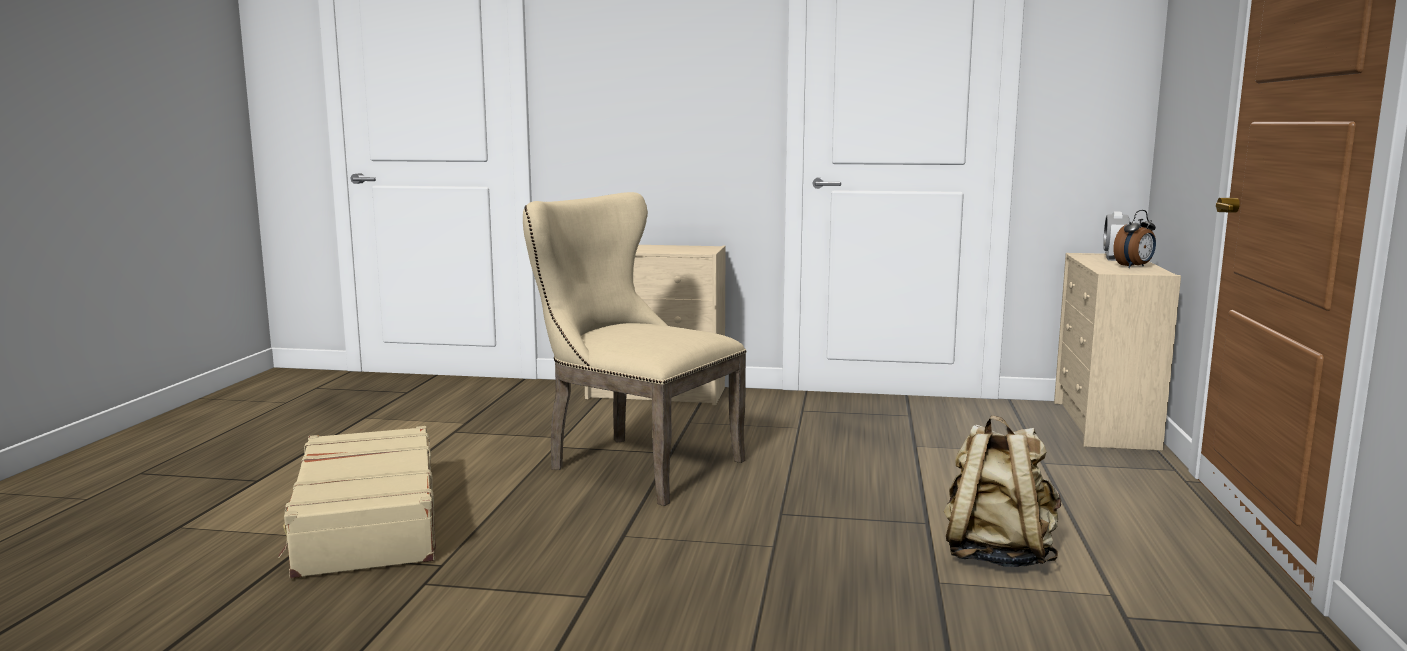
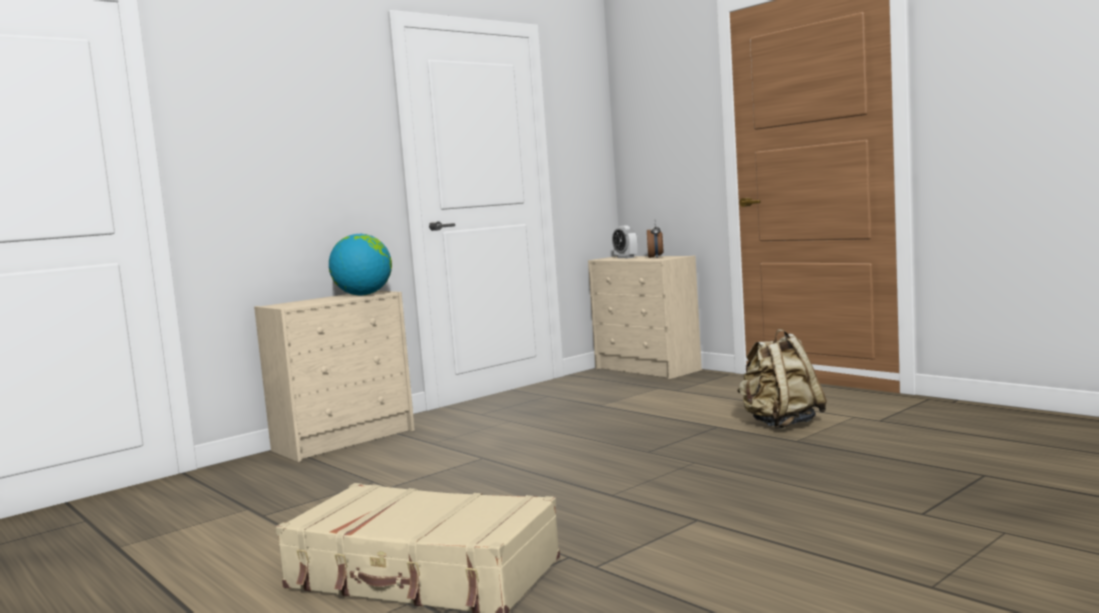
camera: 50 degrees left, 5 degrees down
beige chair [523,192,746,506] -> none
none -> globe [329,234,392,296]

